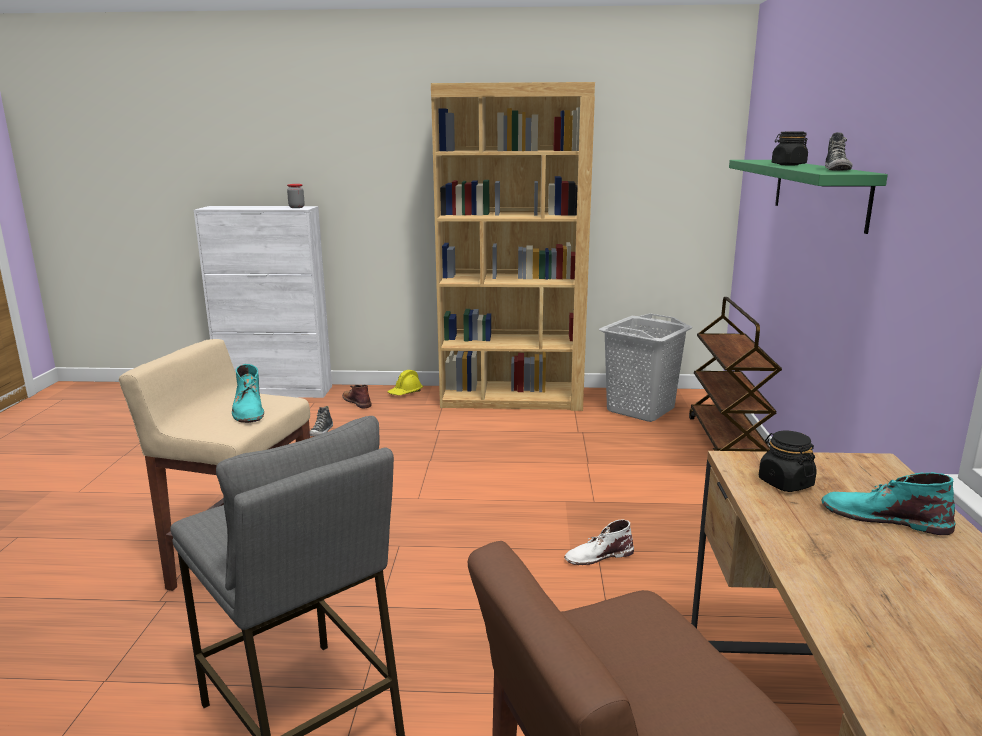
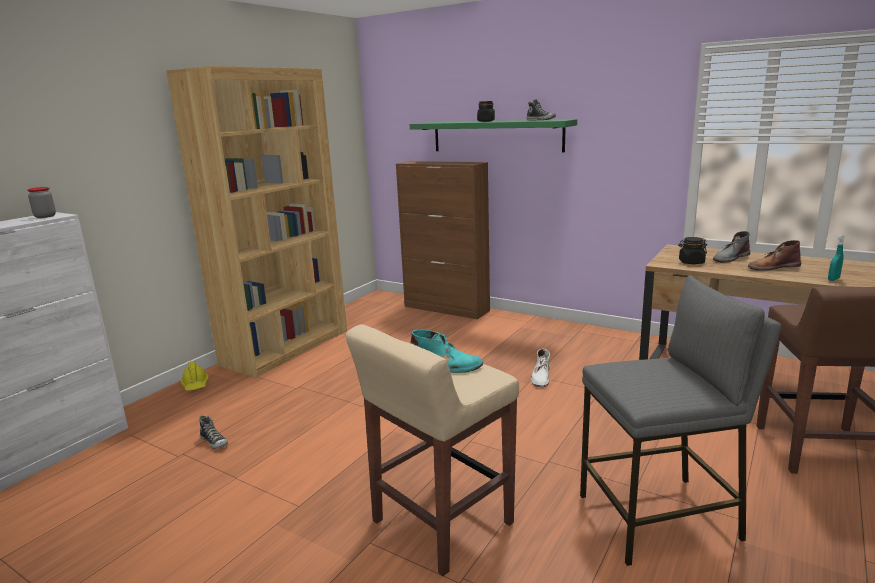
camera: 60 degrees left, 0 degrees up
brown boot [342,385,372,408] -> brown boot moved to [748,240,801,271]
grey laundry basket [599,313,692,422] -> none
brown cart [689,297,782,452] -> brown cabinet [396,161,490,319]
turquoise boot [822,472,955,535] -> grey boot [713,231,750,263]
none -> turquoise spray bottle [828,235,845,281]

